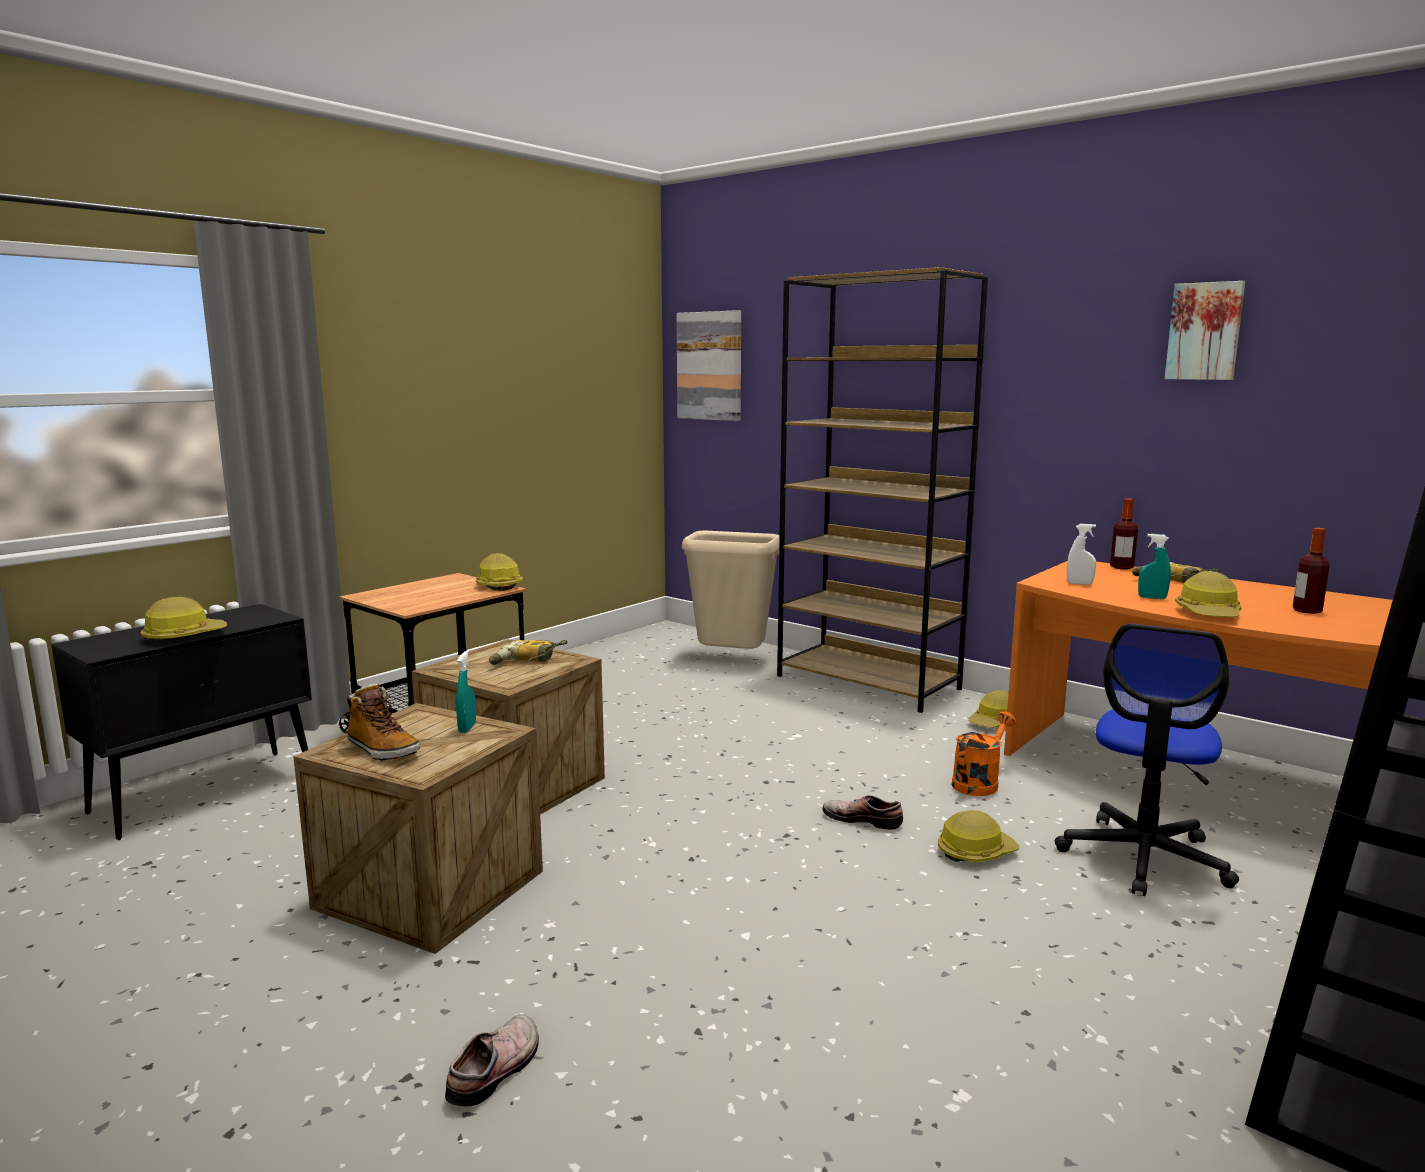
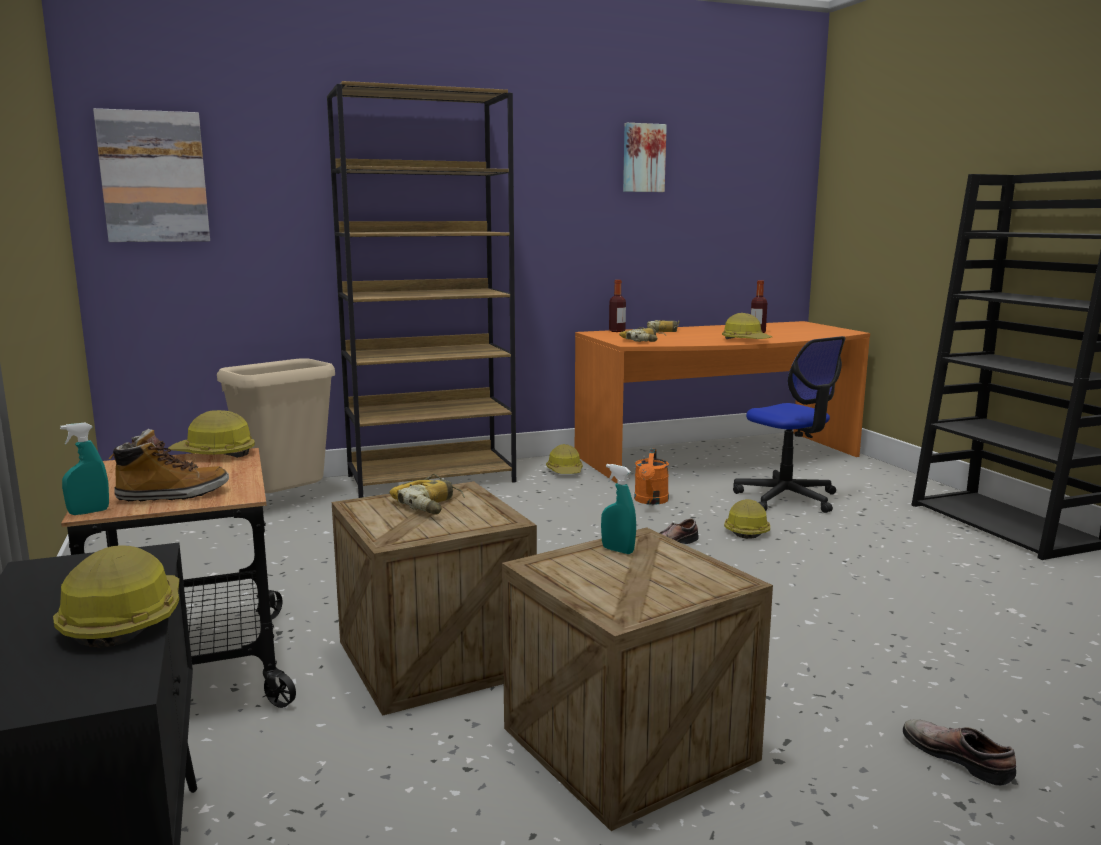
camera: 60 degrees left, 0 degrees up
boot [347,683,420,761] -> boot moved to [108,429,229,502]
orange watering can [952,711,1016,796] -> orange watering can turned 150 degrees counterclockwise [634,448,669,505]
white spray bottle [1067,524,1096,585] -> power drill [619,327,667,342]
turquoise spray bottle [1138,534,1171,599] -> turquoise spray bottle moved to [60,422,109,515]

